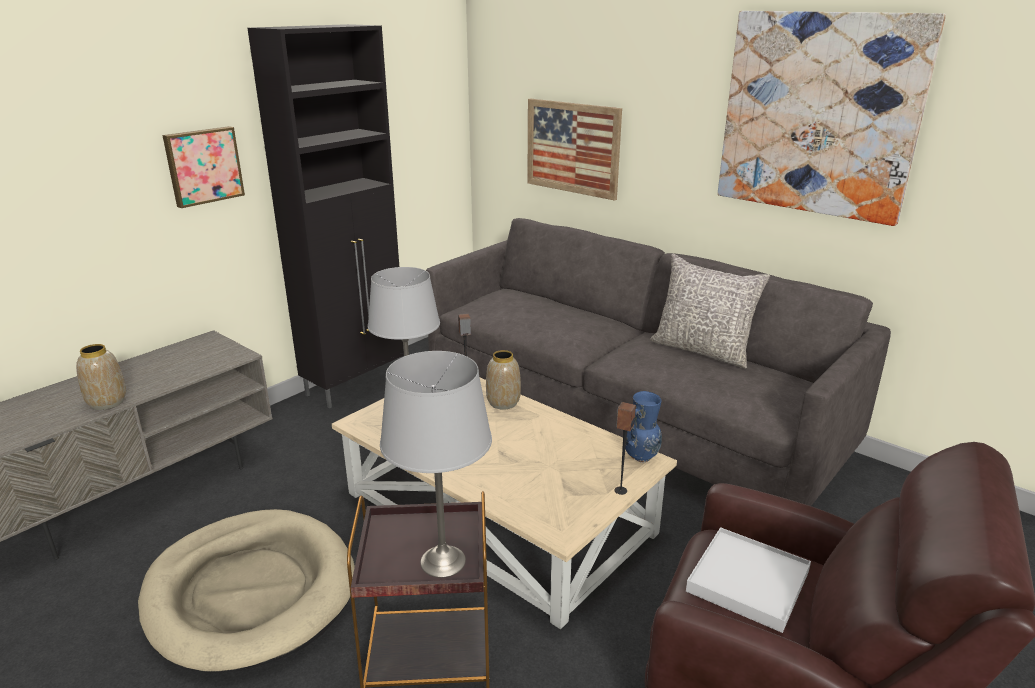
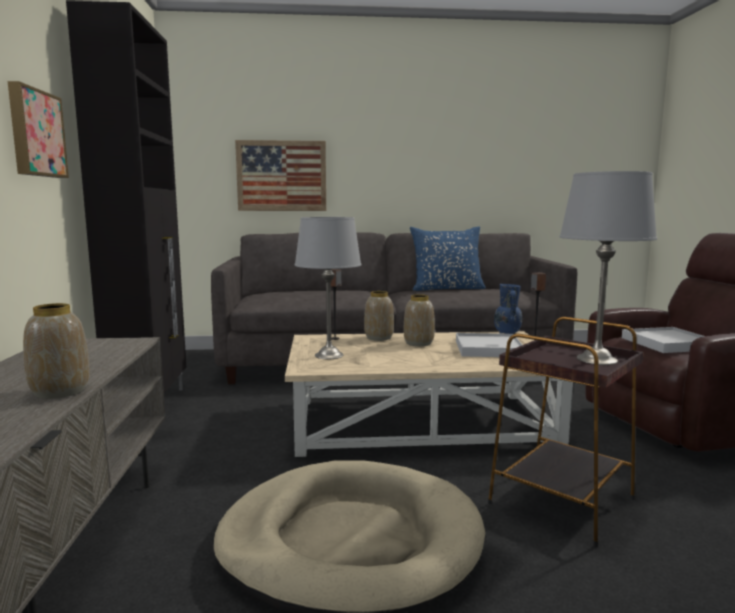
camera: 45 degrees left, 15 degrees down
grey pillow [650,254,770,369] -> blue pillow [410,226,486,291]
picture [718,11,946,226] -> none
none -> vase [404,294,435,346]
none -> white tray [456,333,522,357]

